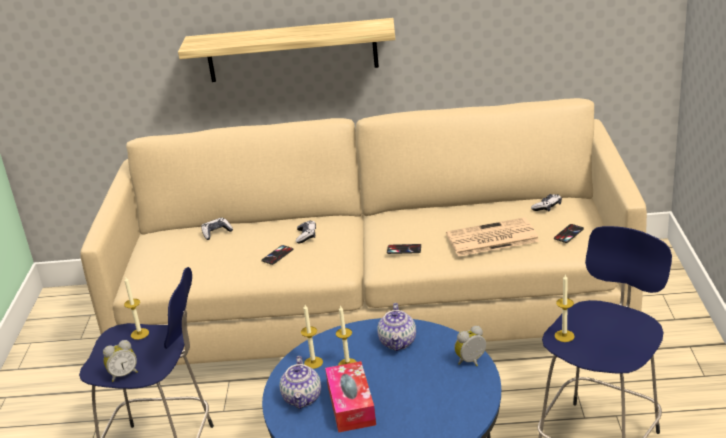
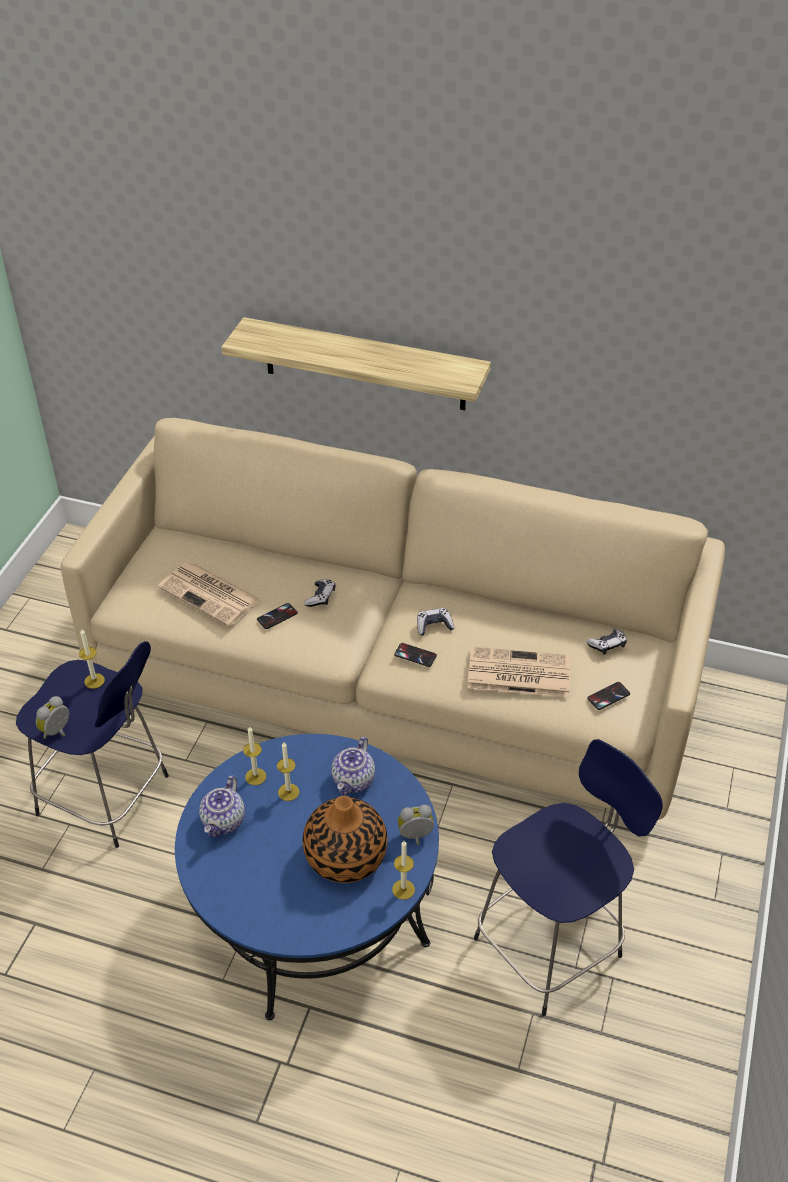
camera: 15 degrees right, 15 degrees up
alarm clock [103,340,138,382] -> alarm clock turned 135 degrees clockwise [36,696,69,739]
game controller [201,218,233,240] -> game controller moved to [417,608,454,636]
tissue box [325,361,376,433] -> none
candle [554,274,575,342] -> candle moved to [392,841,415,900]
none -> newspaper [158,562,261,627]
none -> vase [303,796,388,883]

